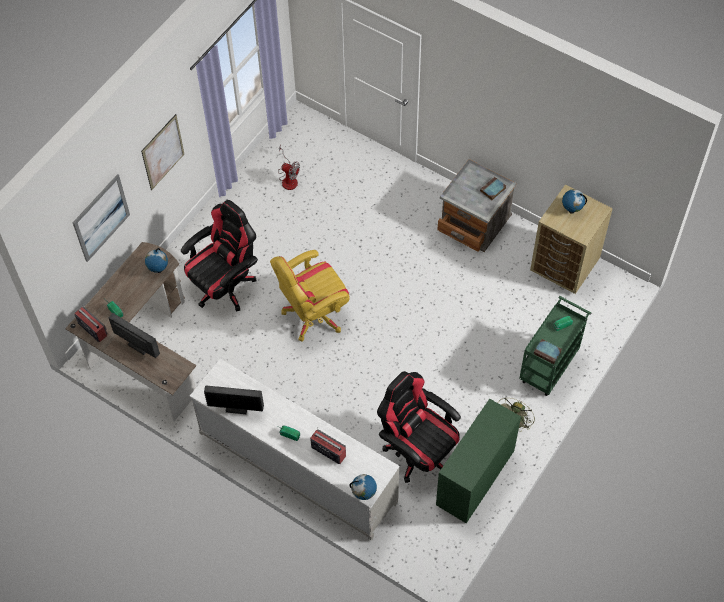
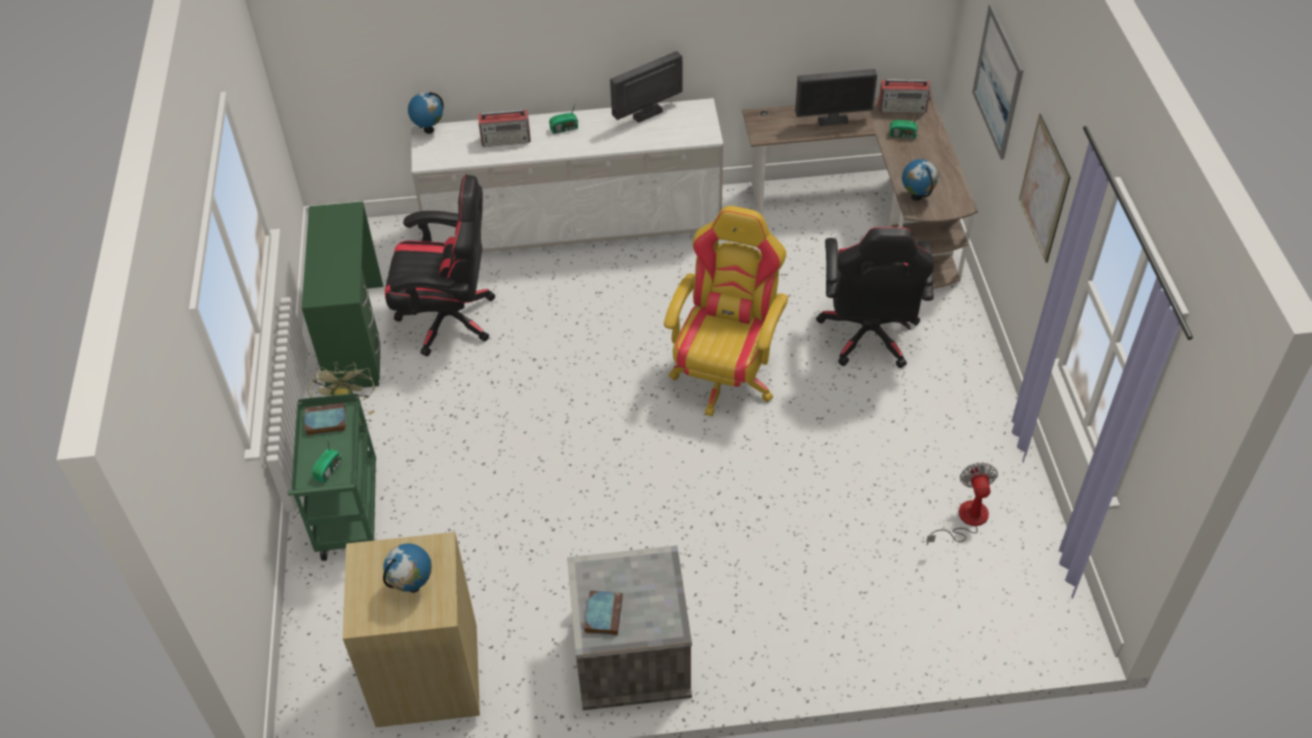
camera: 140 degrees right, 10 degrees down
fan [278,145,300,190] -> fan turned 105 degrees clockwise [926,463,998,545]

